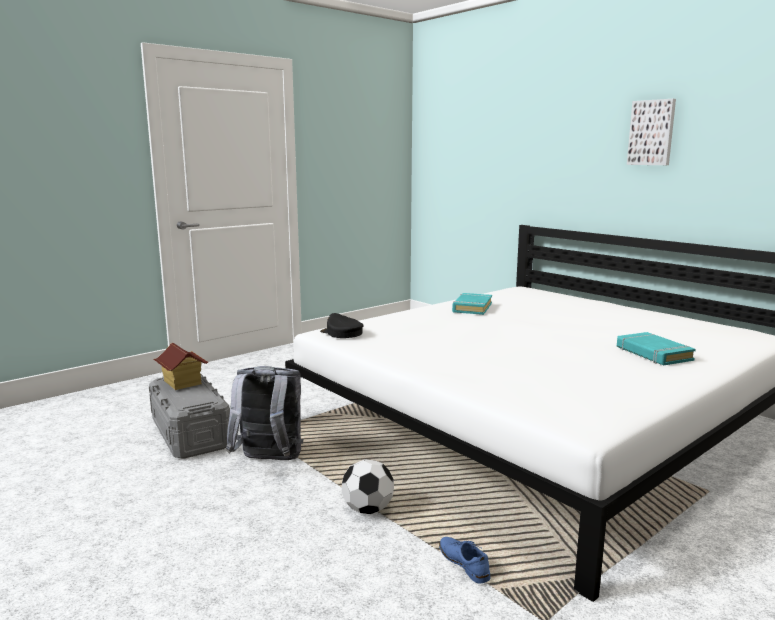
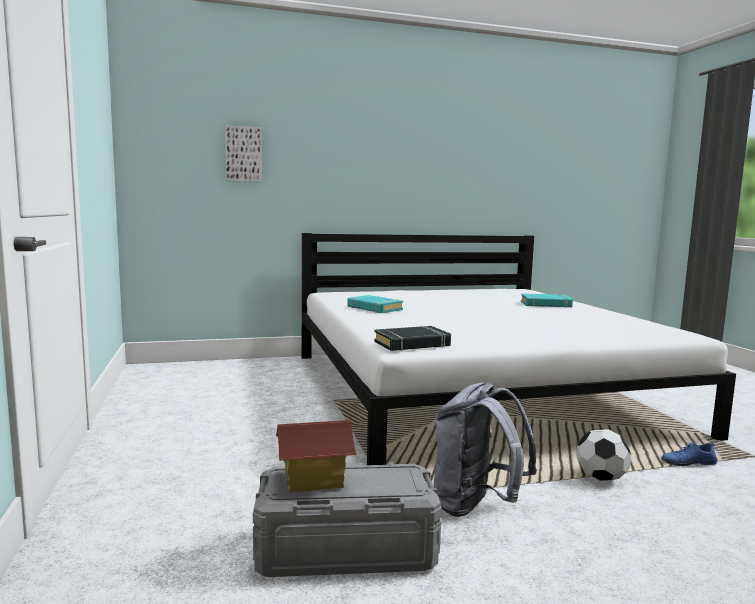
camera: 65 degrees left, 5 degrees down
black cap [320,313,364,338] -> black book [374,326,451,351]
picture [627,99,676,165] -> picture moved to [225,125,262,182]

